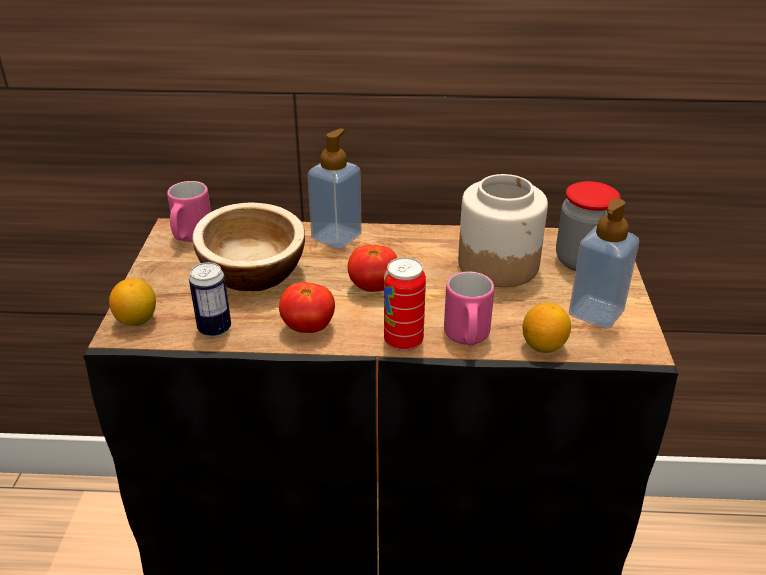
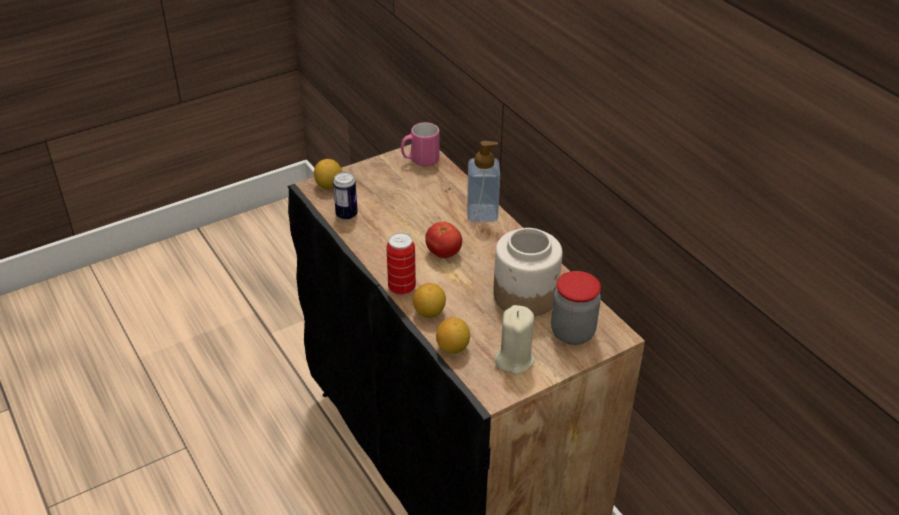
camera: 55 degrees right, 5 degrees up
bowl [193,203,305,291] -> none
tomato [279,282,335,333] -> none
pink mug [444,271,494,346] -> lemon [413,283,446,318]
soap dispenser [569,198,639,329] -> beige candle [495,305,535,375]

